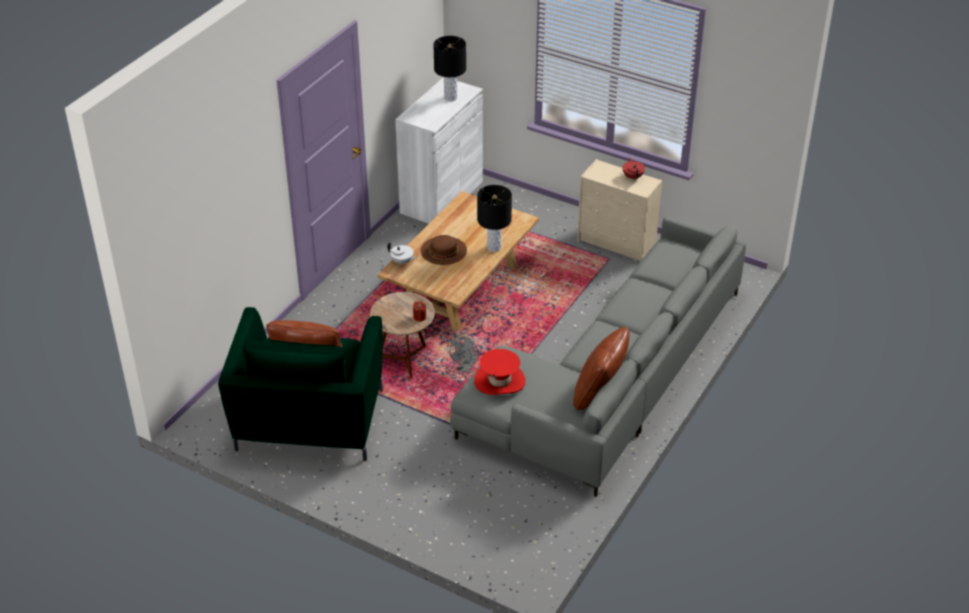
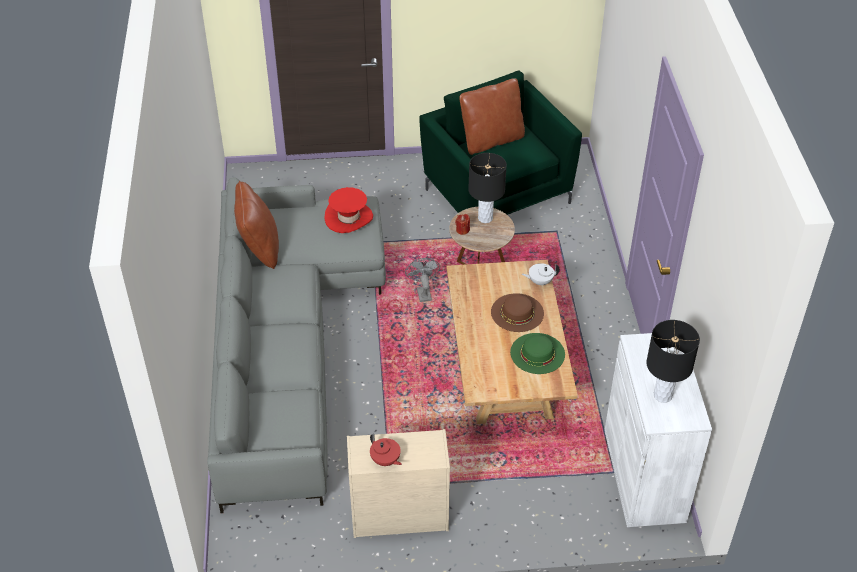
camera: 145 degrees right, 5 degrees up
black table lamp [477,185,512,252] -> black table lamp moved to [468,153,507,223]
none -> green hat [510,333,565,374]

